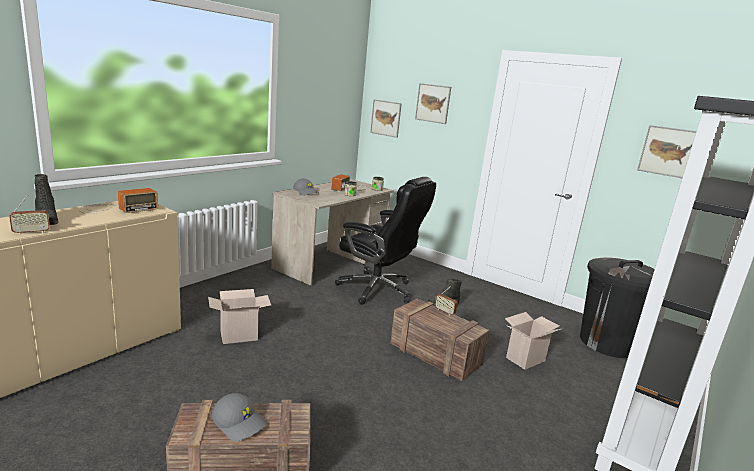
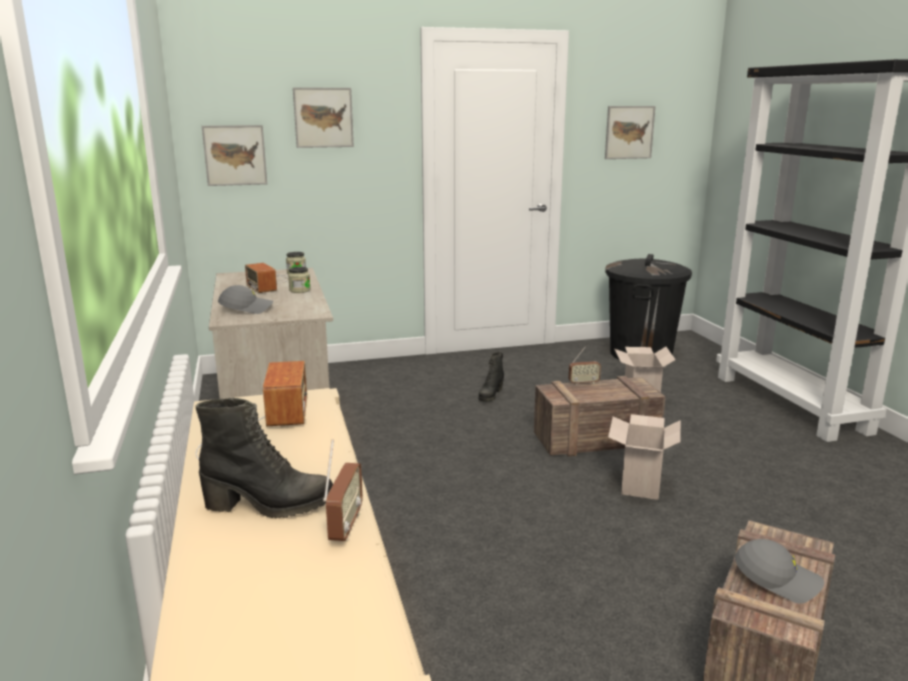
camera: 50 degrees left, 0 degrees up
cardboard box [208,289,271,344] -> cardboard box moved to [608,414,681,500]
grey cap [212,393,267,442] -> grey cap turned 45 degrees clockwise [735,539,824,604]
black office chair [335,177,436,305] -> none

